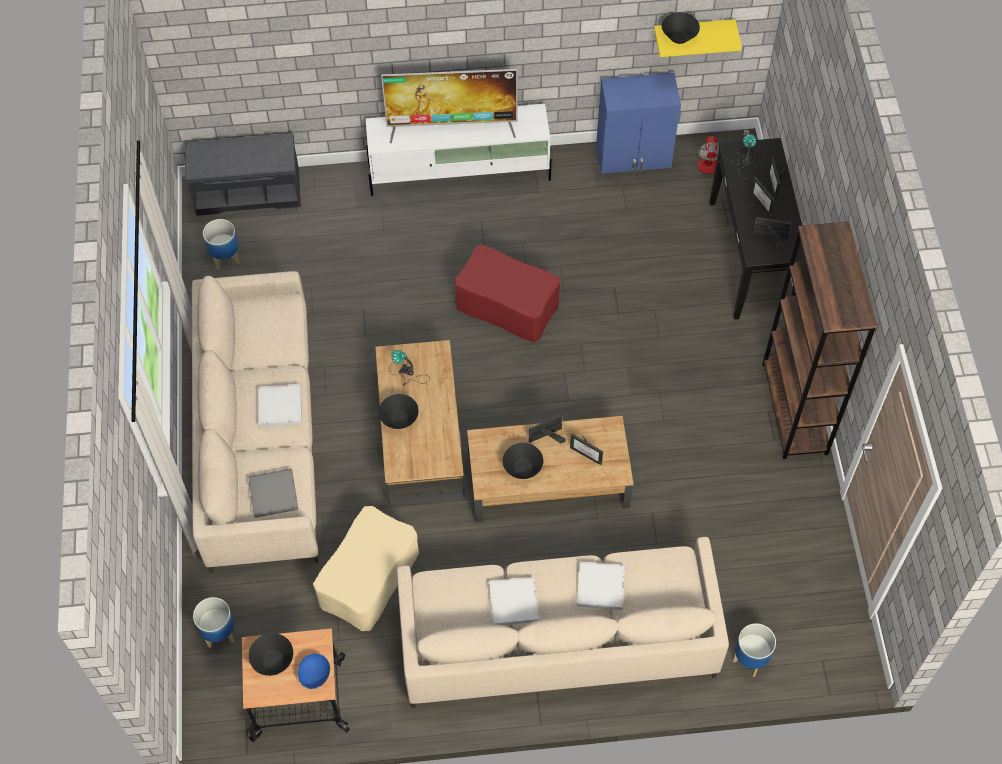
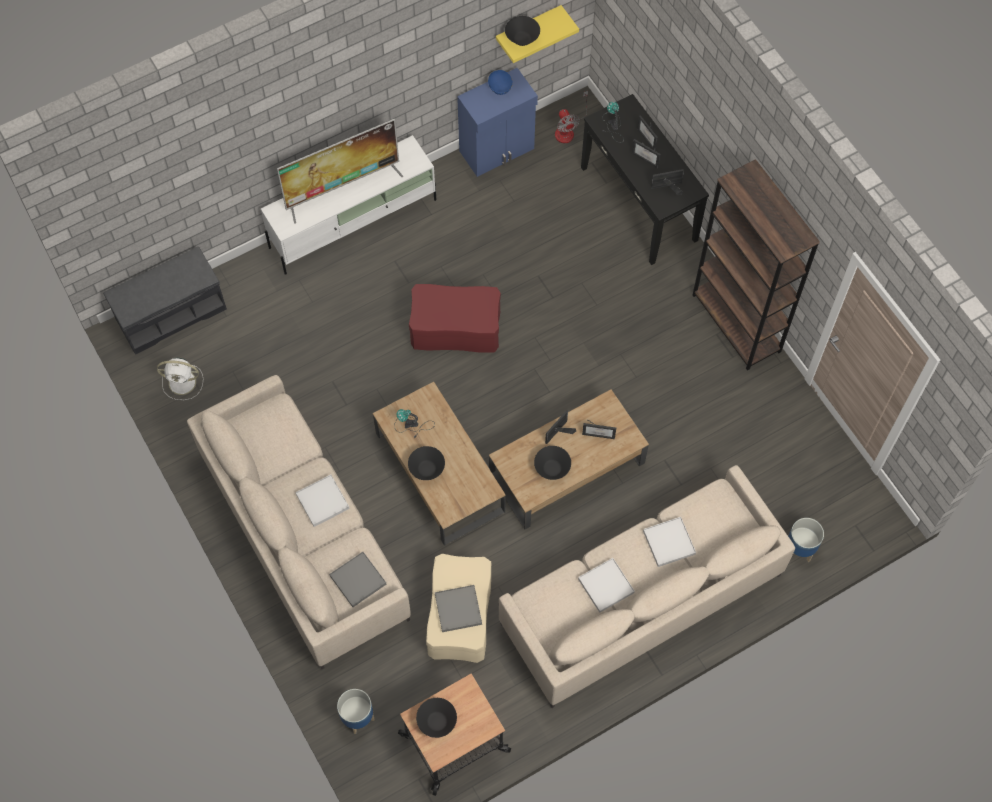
camera: 25 degrees left, 5 degrees up
planter [203,219,239,269] -> white fan [157,357,203,400]
blue bowl [298,654,330,689] -> blue bowl moved to [488,70,513,95]
none -> grey tray [435,585,482,632]

